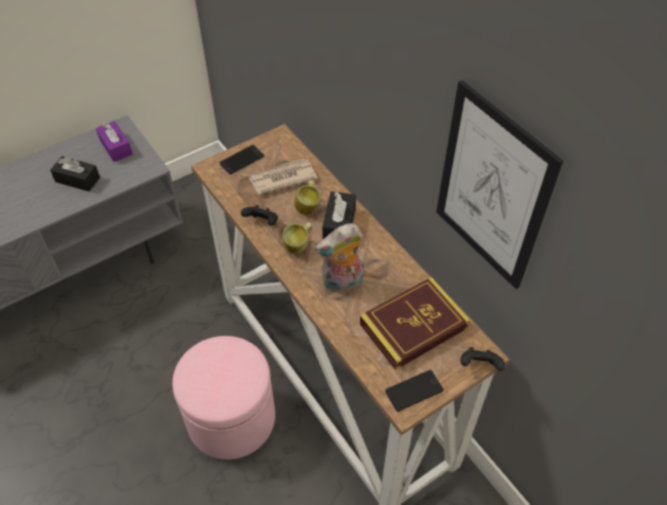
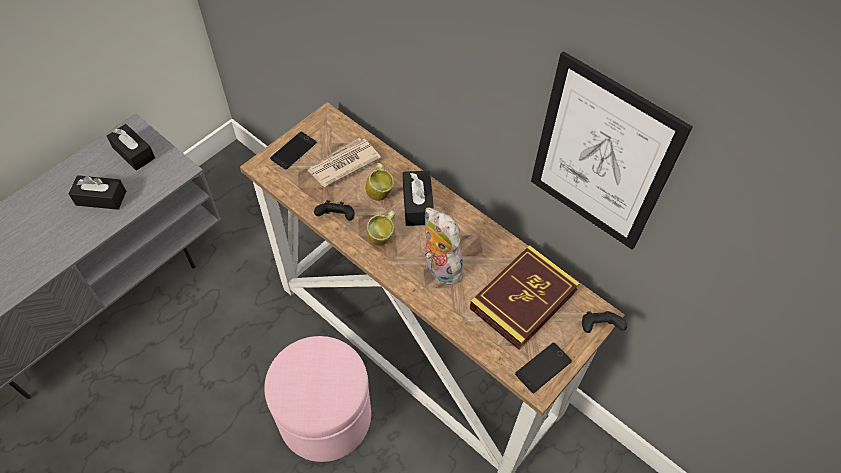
camera: 15 degrees left, 5 degrees up
purple tissue box [96,121,133,162] -> black tissue box [107,124,155,171]
plush toy [315,223,364,292] -> plush toy turned 90 degrees clockwise [425,207,467,285]

